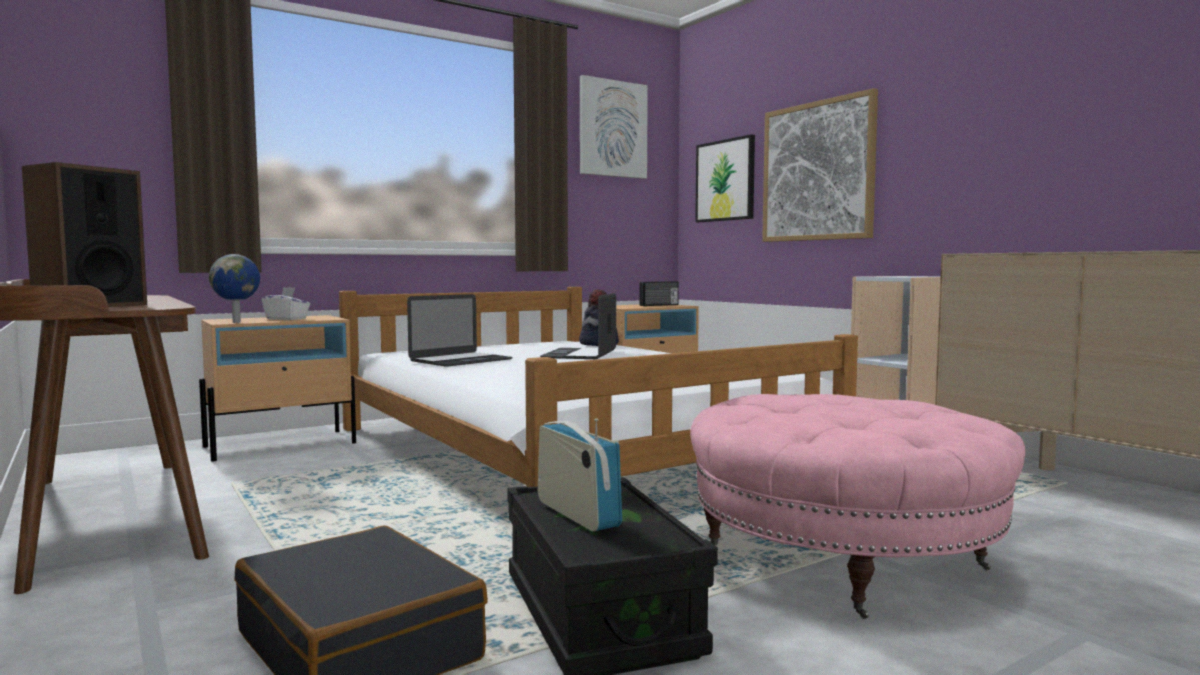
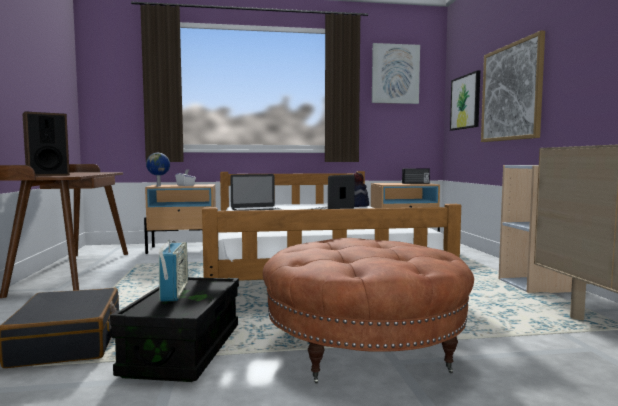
camera: 25 degrees right, 0 degrees up
pink ottoman [690,394,1025,619] -> brown ottoman [263,238,474,383]

